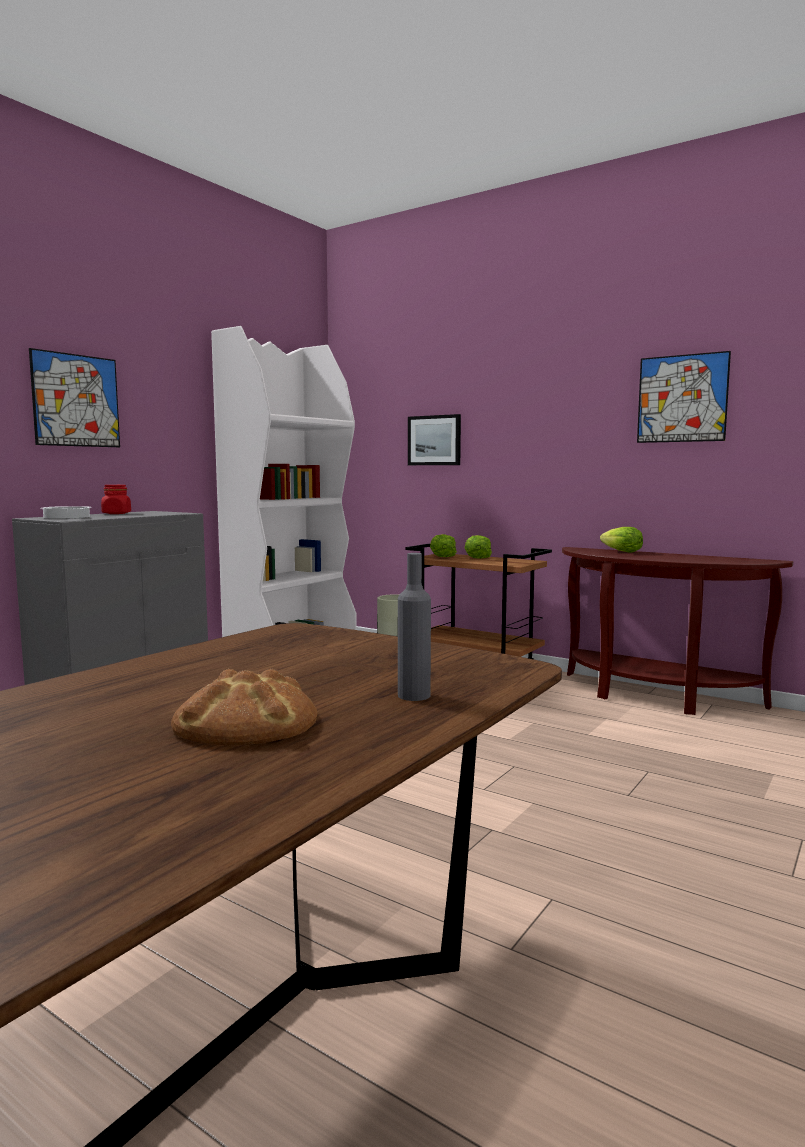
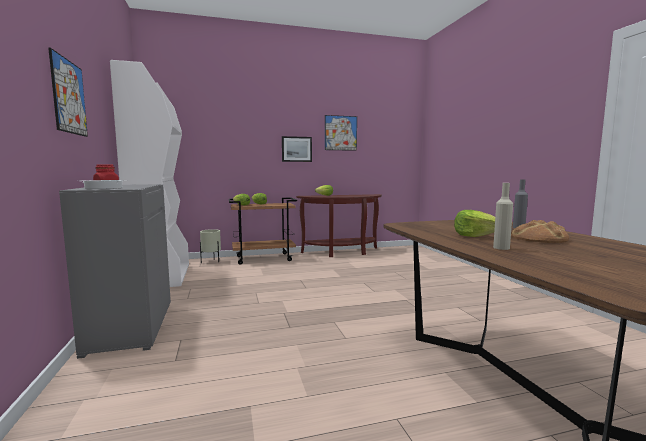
camera: 50 degrees left, 0 degrees up
picture [408,414,461,465] -> picture moved to [282,136,312,162]
none -> lettuce [454,210,495,237]
none -> beige bottle [493,183,513,250]

